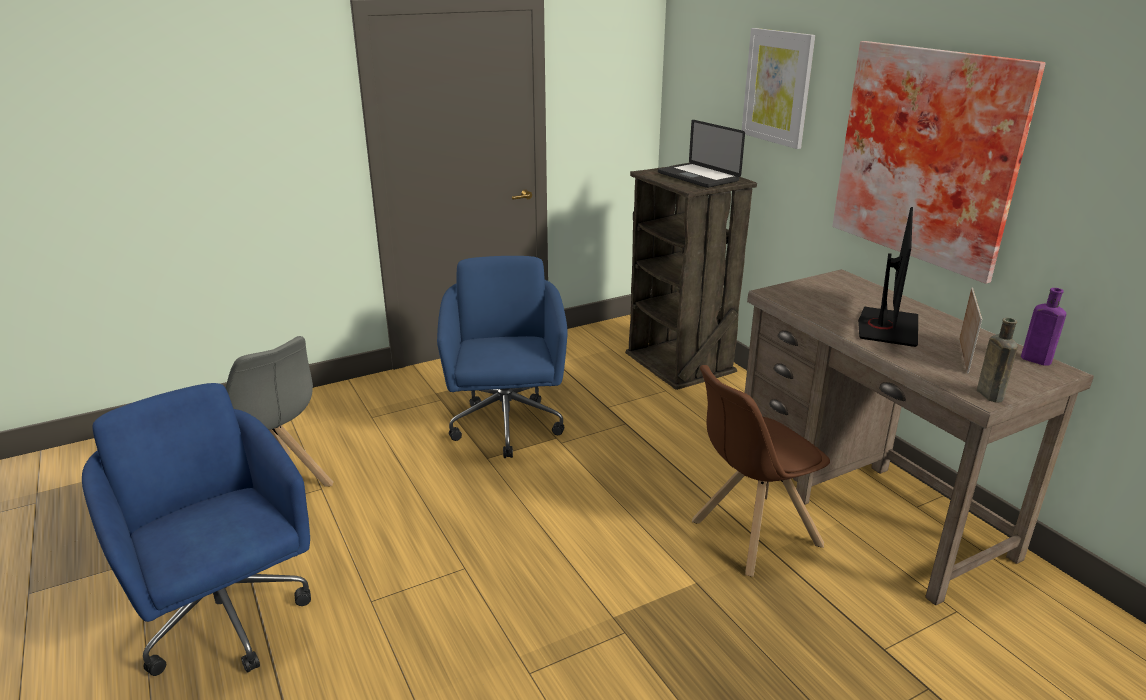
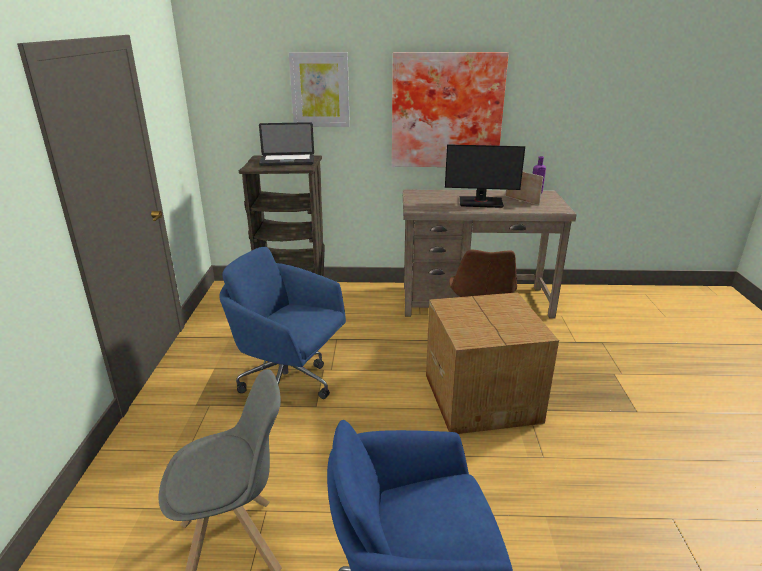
camera: 60 degrees left, 0 degrees up
monitor [858,207,918,347] -> monitor turned 135 degrees clockwise [445,144,525,208]
brown bottle [977,318,1018,402] -> none
none -> cardboard box [426,292,559,434]

